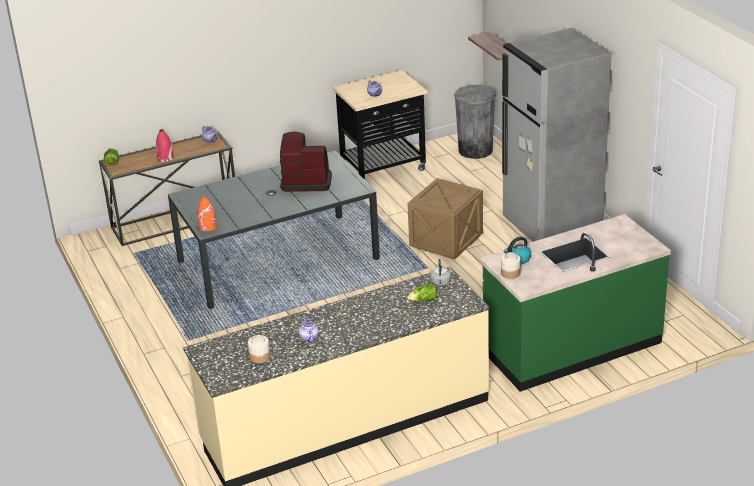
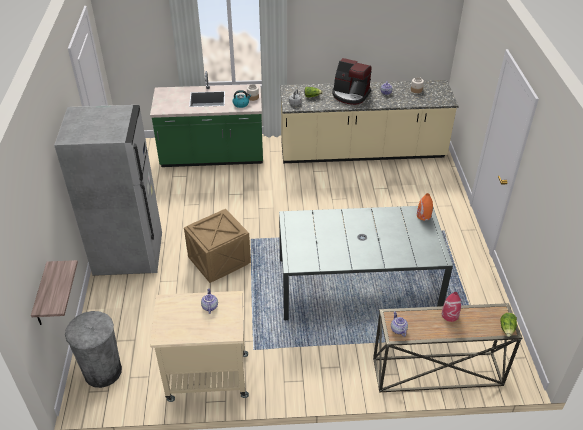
camera: 160 degrees left, 10 degrees up
coffee machine [280,132,332,192] -> coffee machine moved to [332,58,372,105]
black cart [333,70,427,179] -> beige cart [150,291,249,402]

